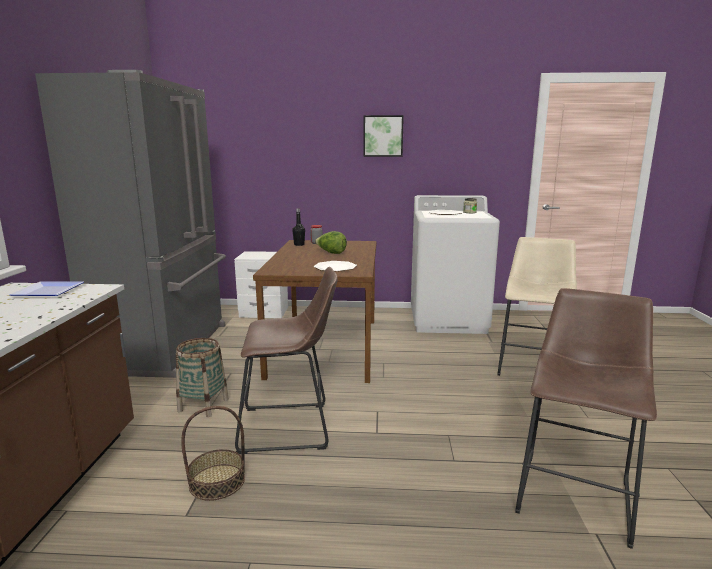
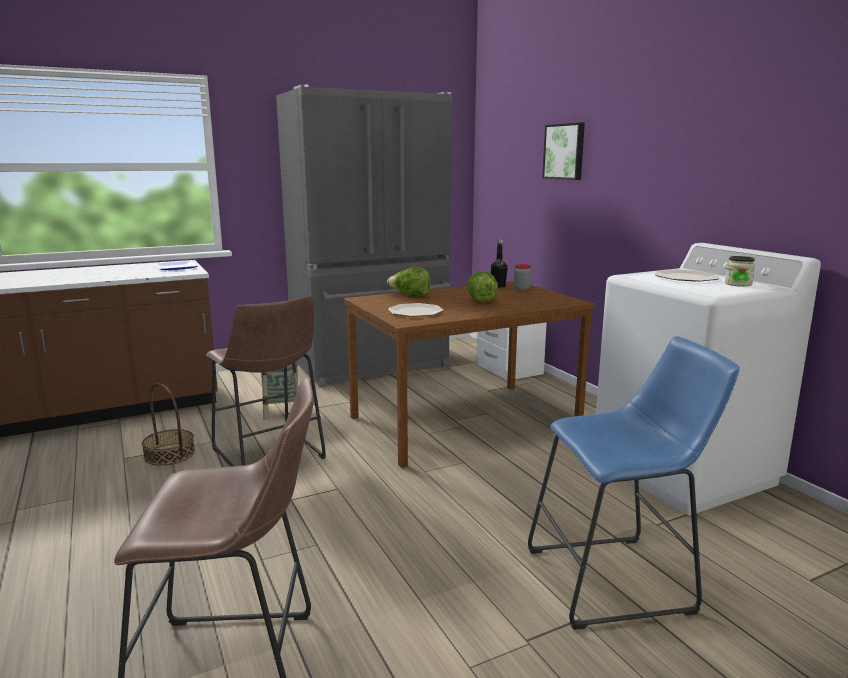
camera: 60 degrees right, 0 degrees up
picture [363,115,404,157] -> picture moved to [542,122,585,180]
beige stool [497,237,577,376] -> blue stool [528,336,740,630]
none -> lettuce [387,267,430,297]

